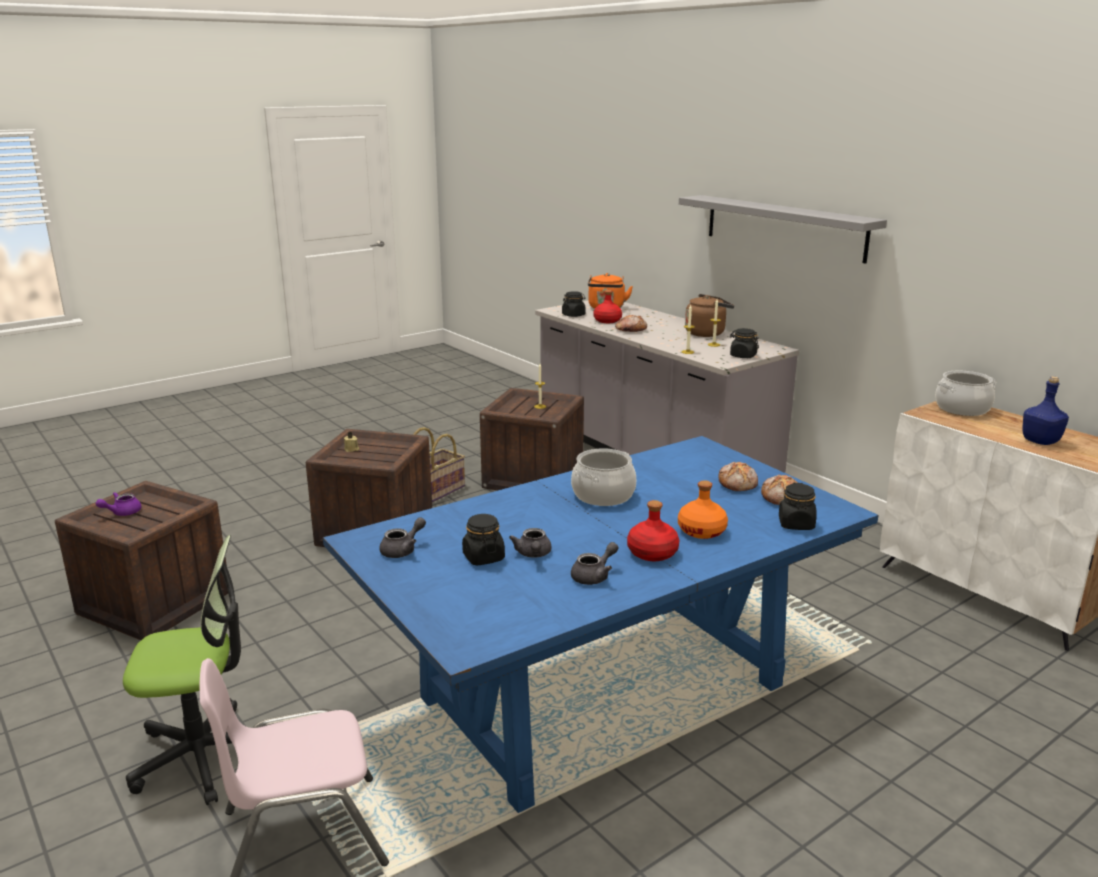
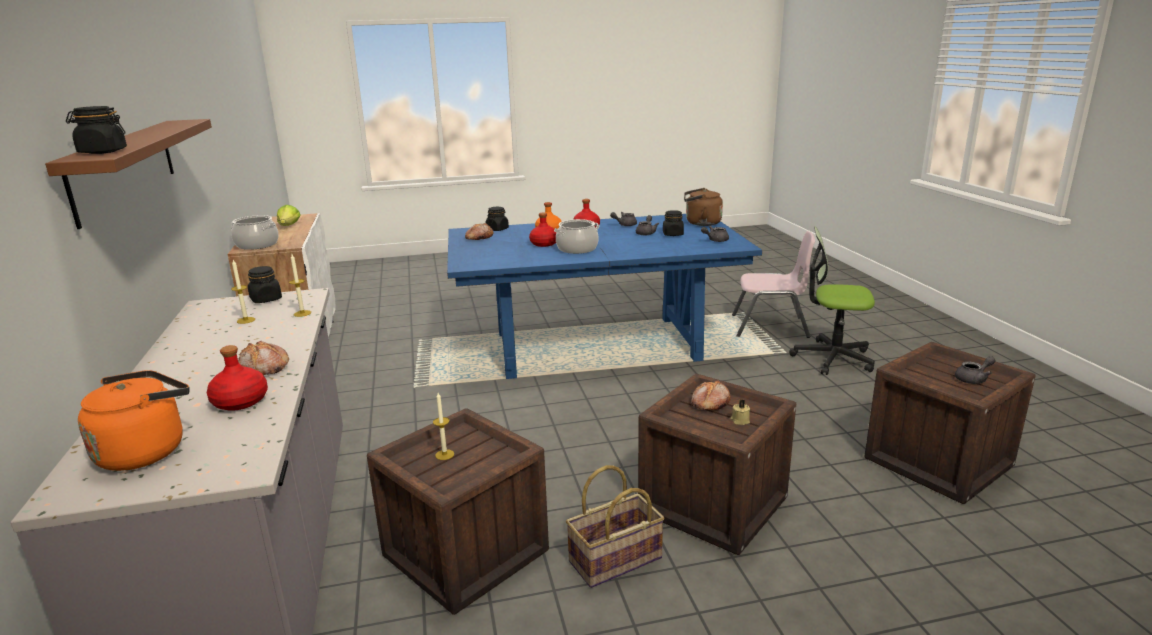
camera: 155 degrees left, 0 degrees up
purple teapot [96,492,142,516] -> grey teapot [955,356,996,384]
black jar [562,291,586,317] -> black jar moved to [66,106,127,154]
grey shelf [679,195,887,264] -> brown shelf [45,119,212,229]
brown kettle [685,294,734,337] -> brown kettle moved to [684,188,723,226]
bread [718,462,758,491] -> bread moved to [691,380,731,410]
blue bottle [1022,376,1069,445] -> lettuce [277,205,300,226]
none -> red bottle [529,213,556,247]

